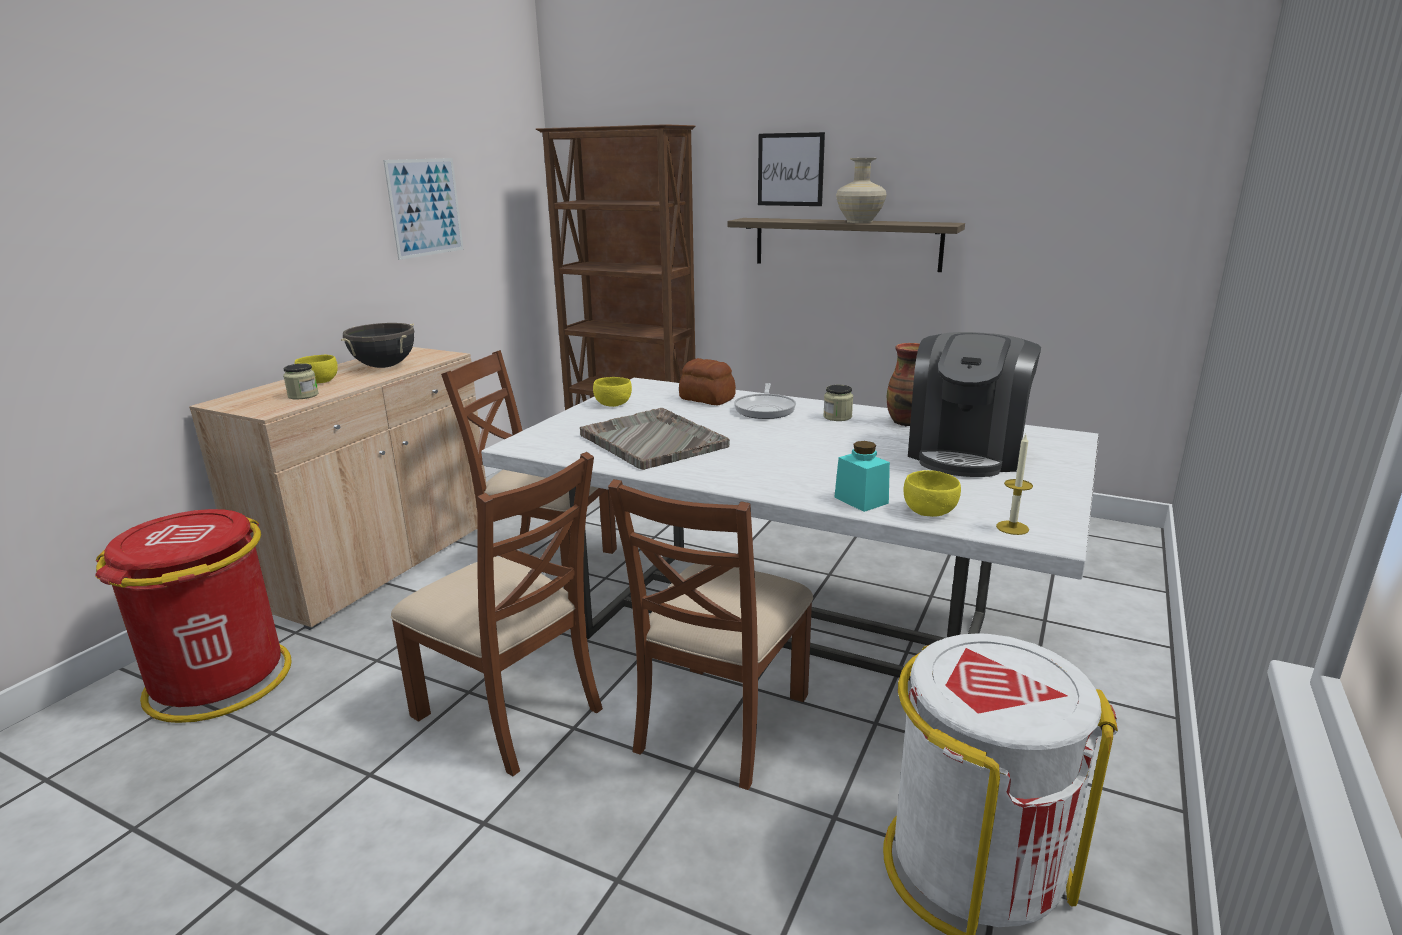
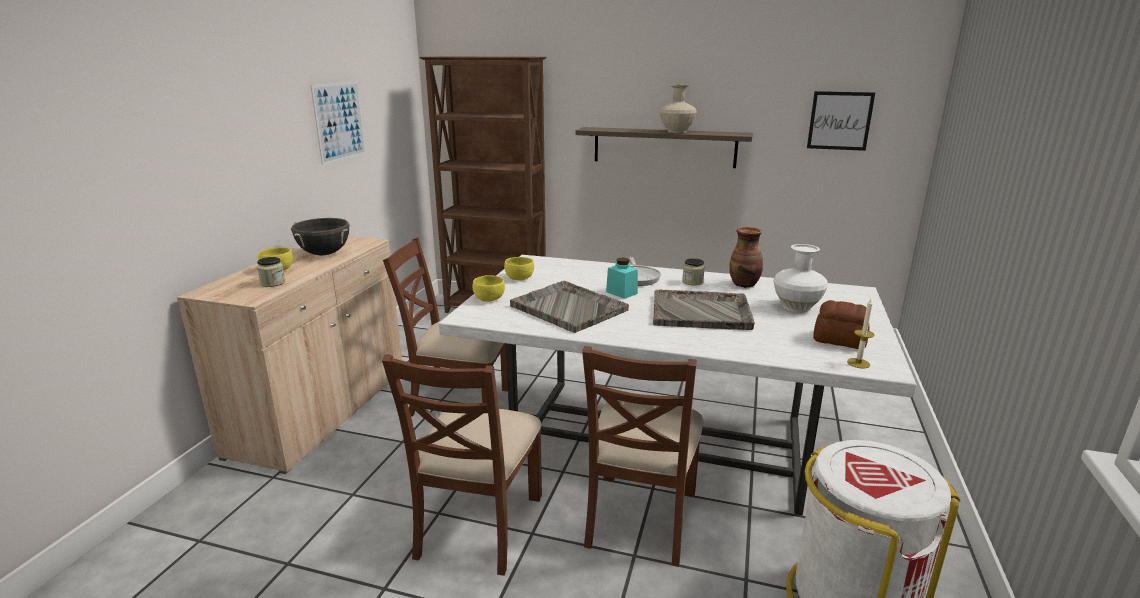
camera: 10 degrees left, 0 degrees up
red trash can [95,509,292,723] -> none
brown chair [391,452,603,776] -> brown chair turned 75 degrees clockwise [382,354,542,576]
bread [679,358,736,405] -> bread moved to [813,300,869,349]
picture [758,132,825,206] -> picture moved to [807,91,875,151]
turquoise jar [834,441,890,512] -> turquoise jar moved to [606,258,638,299]
yellow bowl [904,470,961,517] -> yellow bowl moved to [473,275,505,301]
coffee machine [908,332,1041,477] -> white vase [773,244,828,313]
none -> grey tray [653,290,755,330]

